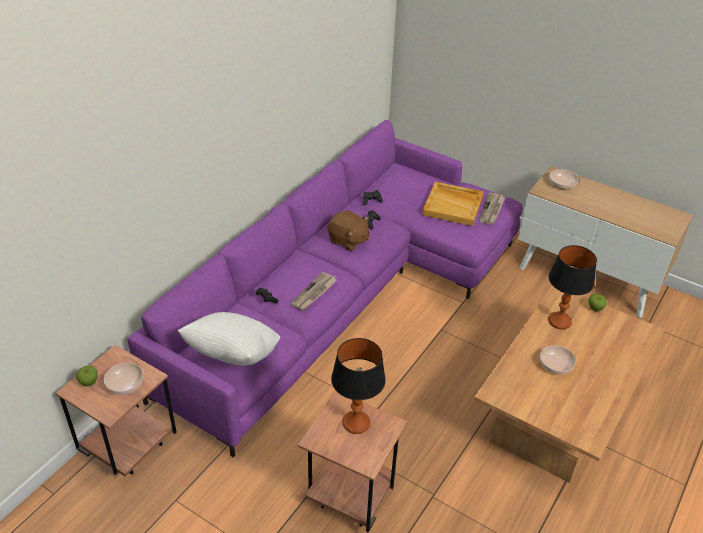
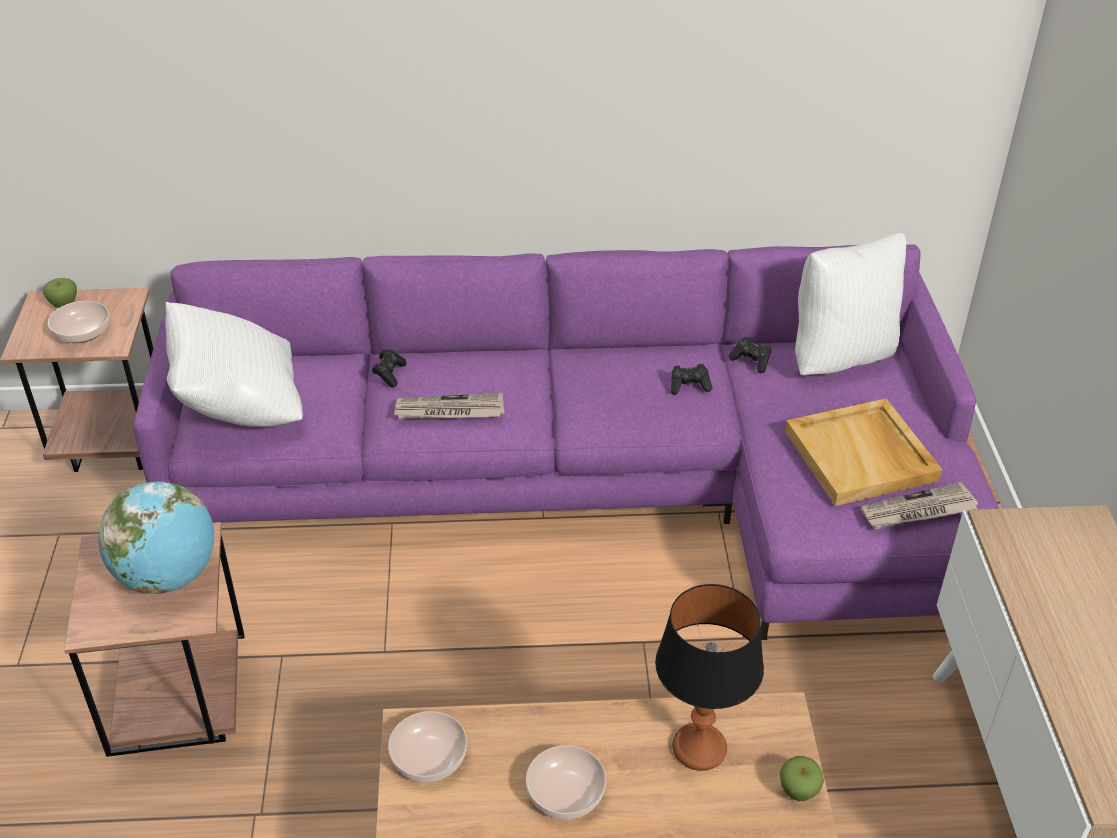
camera: 55 degrees right, 0 degrees up
brown plush toy [327,210,369,251] -> none
table lamp [331,338,386,434] -> globe [98,482,214,594]
bowl [549,169,579,189] -> bowl moved to [388,711,467,782]
none -> white pillow [795,233,906,375]

